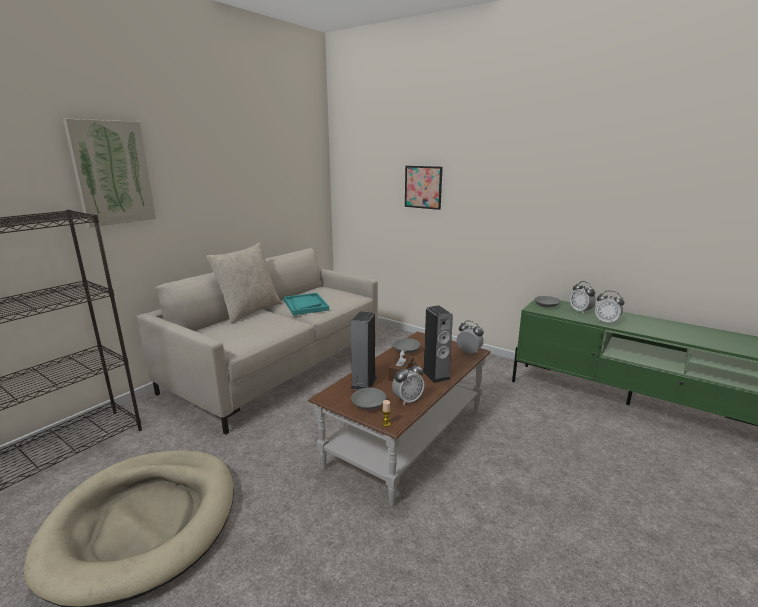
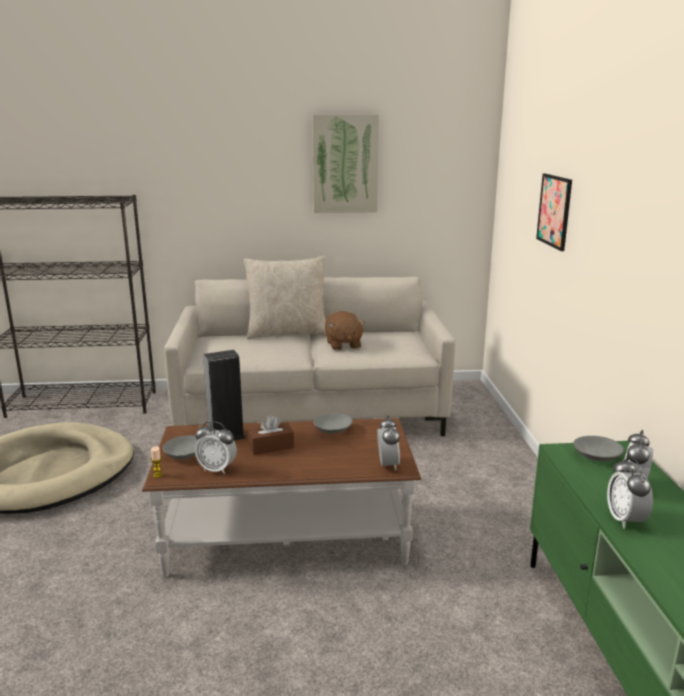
camera: 50 degrees right, 0 degrees up
picture [63,119,156,227] -> picture moved to [312,114,379,213]
turquoise tray [284,293,329,315] -> brown plush toy [325,311,365,350]
speaker [423,305,453,383] -> none

